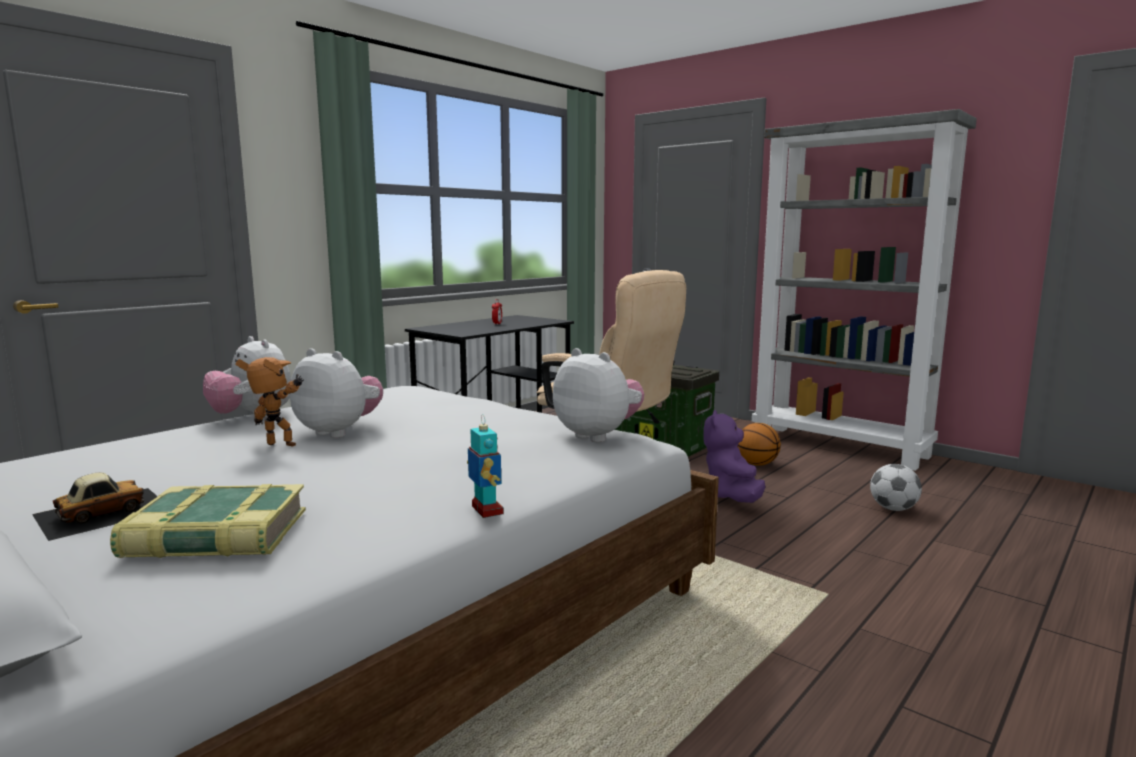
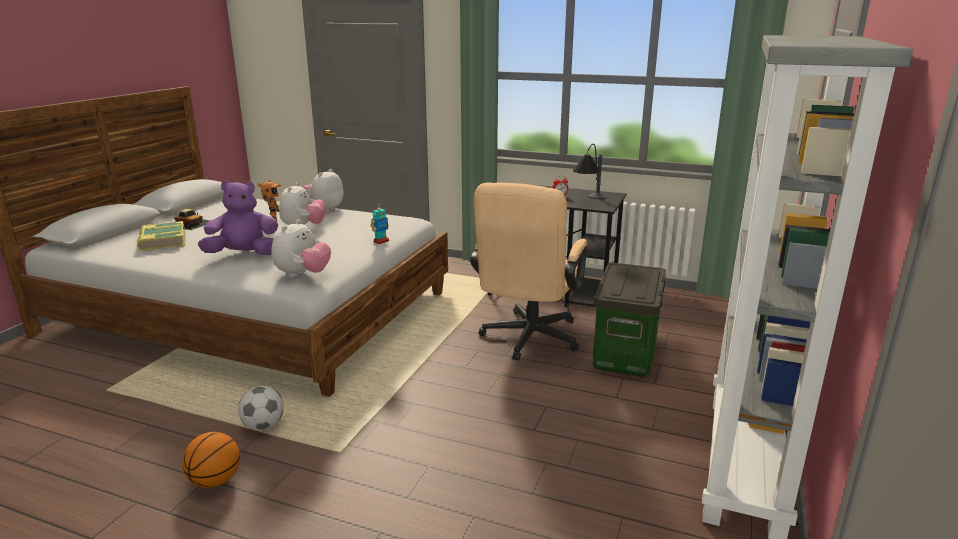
camera: 70 degrees right, 10 degrees up
toy robot [467,414,504,518] -> toy robot moved to [370,205,389,244]
purple plush toy [704,410,765,503] -> purple plush toy moved to [198,180,278,255]
basketball [737,423,781,466] -> basketball moved to [182,432,240,488]
football [870,464,922,511] -> football moved to [238,386,284,430]
none -> table lamp [573,144,607,199]

